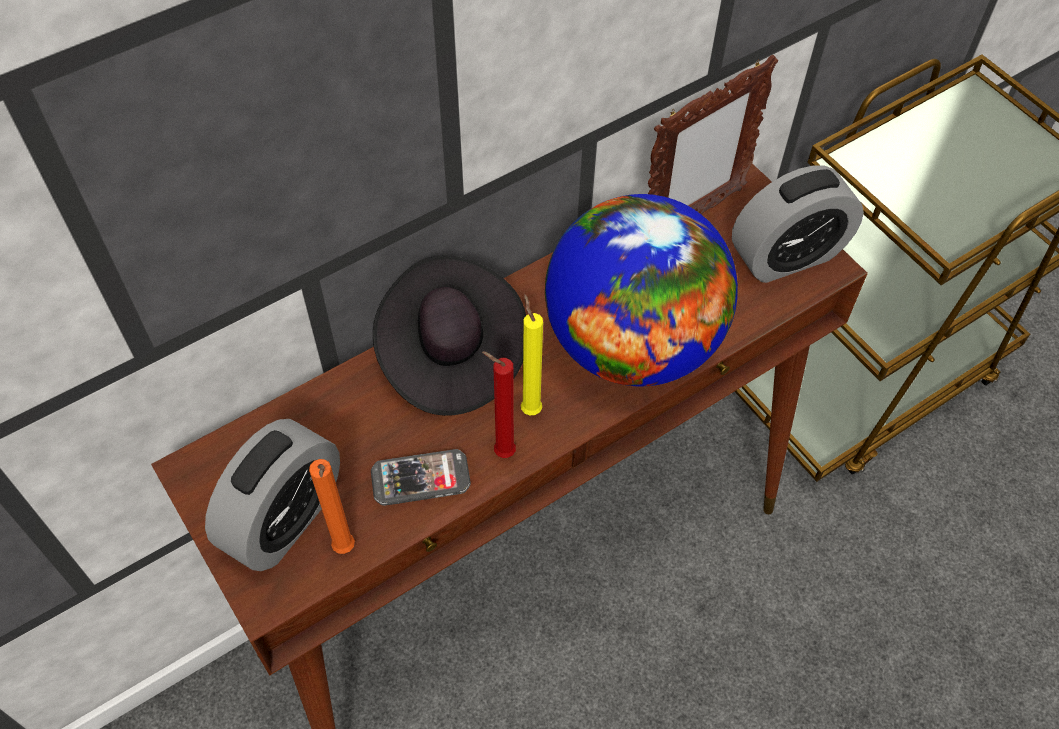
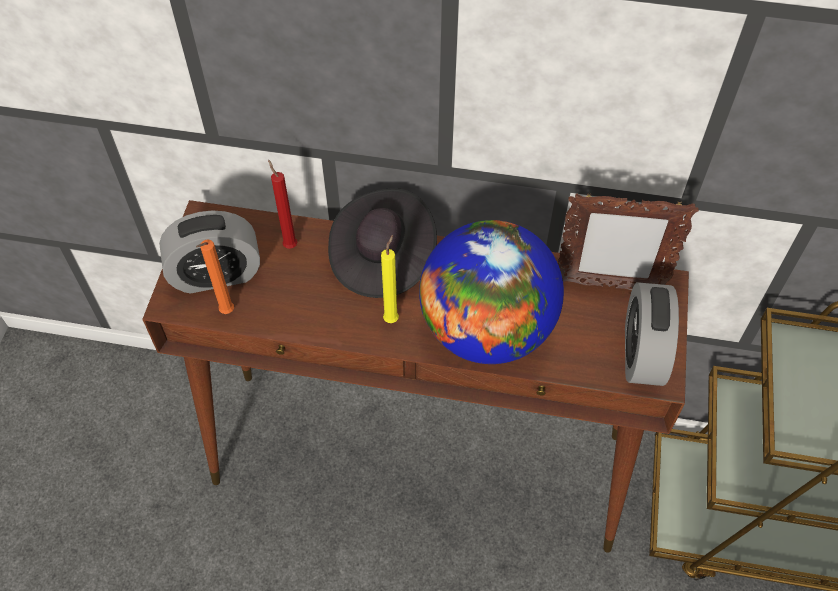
camera: 45 degrees right, 0 degrees up
phone [371,449,471,506] -> none
red candle [482,351,516,458] -> red candle moved to [268,160,297,249]
alarm clock [732,166,864,283] -> alarm clock turned 75 degrees clockwise [625,282,679,386]

